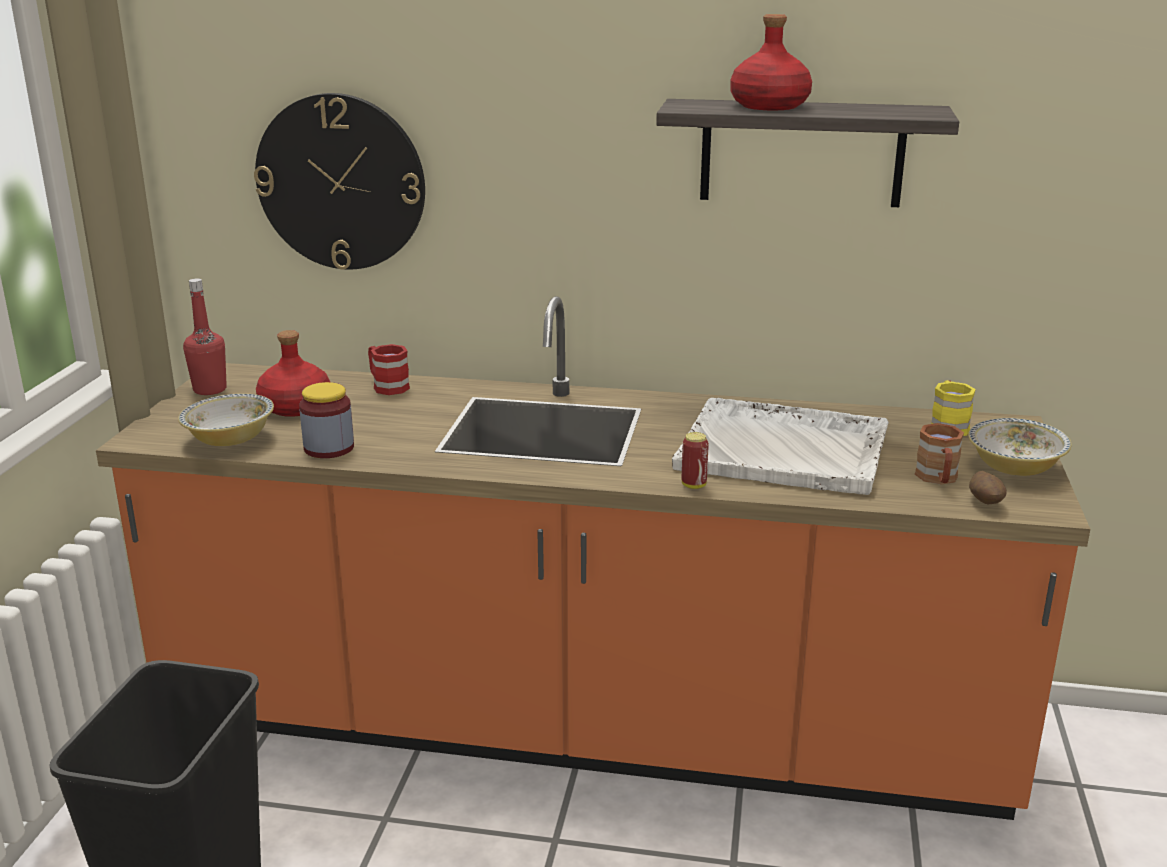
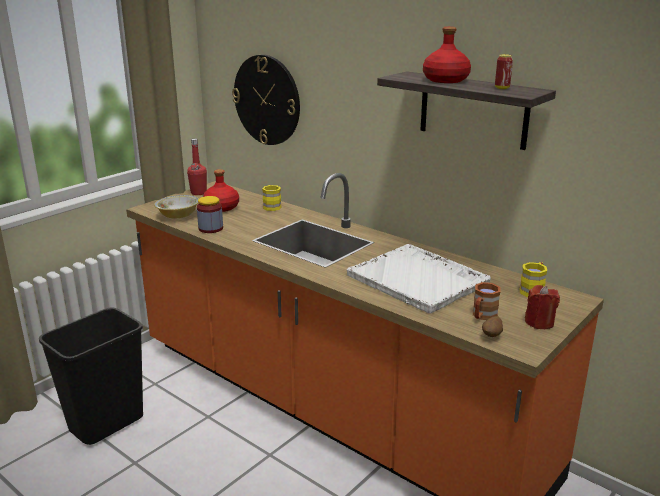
camera: 30 degrees right, 0 degrees up
red mug [368,344,410,395] -> yellow mug [262,185,281,211]
can [682,432,709,489] -> can moved to [495,54,513,89]
bowl [968,418,1071,476] -> red candle [525,285,560,329]

